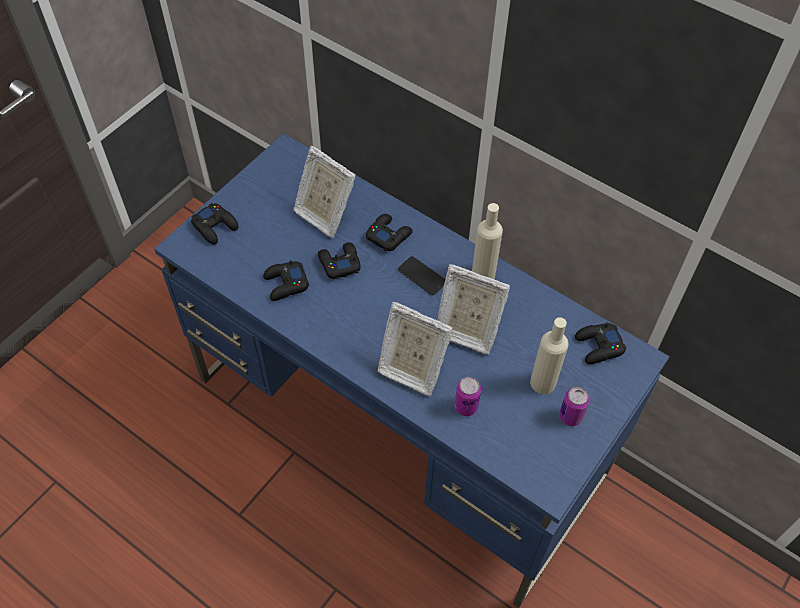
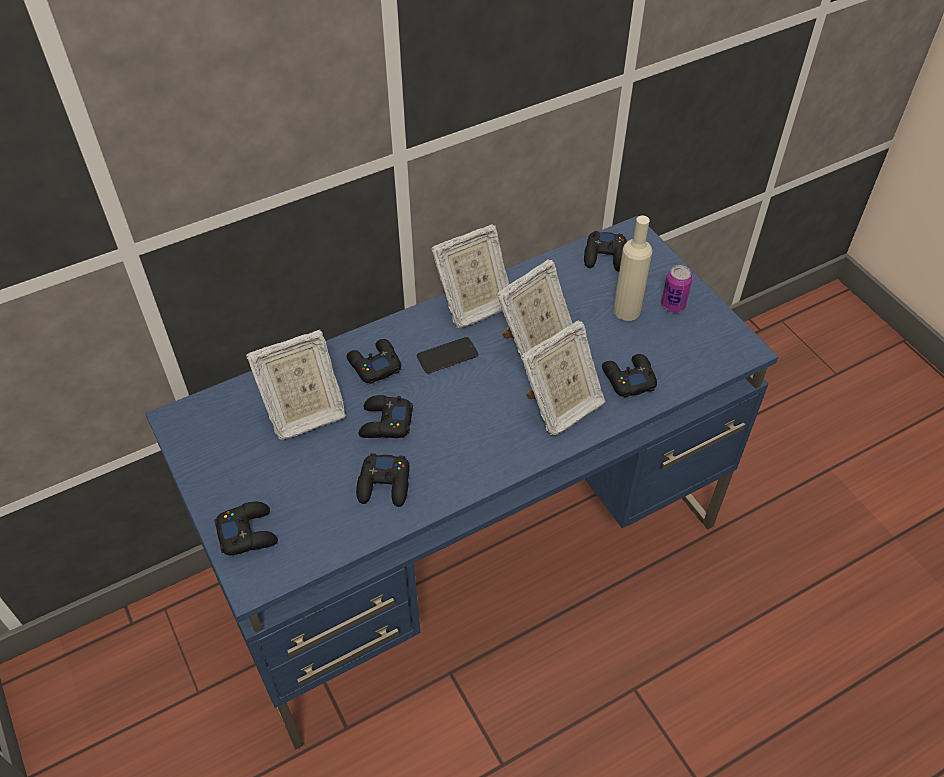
camera: 65 degrees left, 5 degrees down
can [455,377,481,416] -> black game controller [602,354,657,398]
beige bottle [472,203,503,279] -> picture frame [431,224,509,328]

